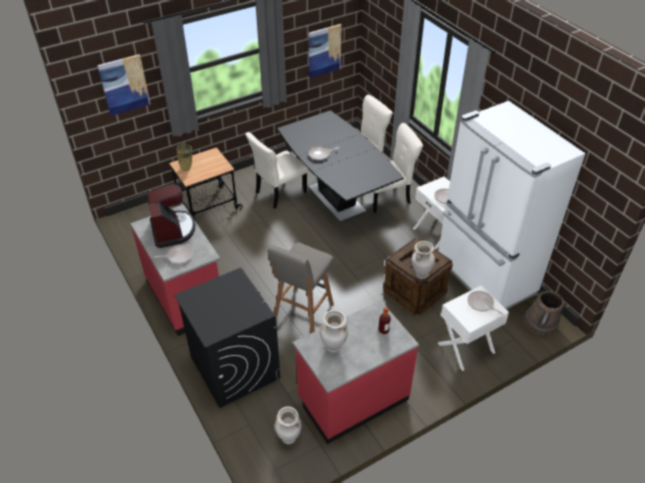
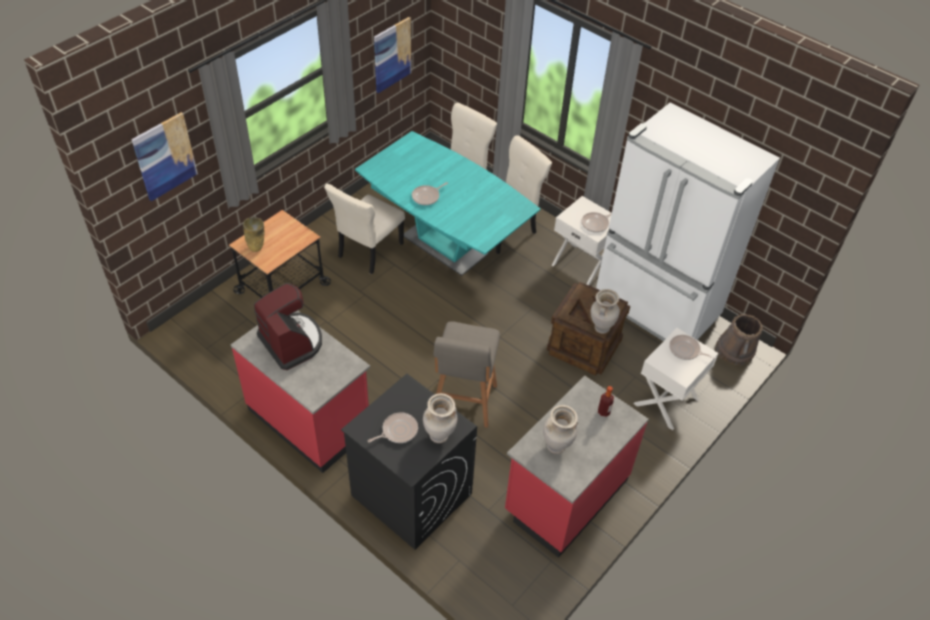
camera: 20 degrees left, 5 degrees up
frying pan [154,245,193,264] -> frying pan moved to [368,412,418,443]
beige vase [275,407,302,444] -> beige vase moved to [423,393,457,443]
black dining table [277,110,404,223] -> turquoise dining table [355,131,541,276]

